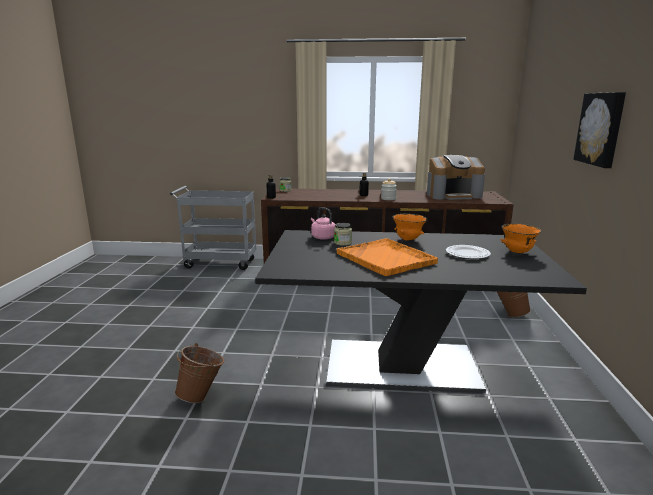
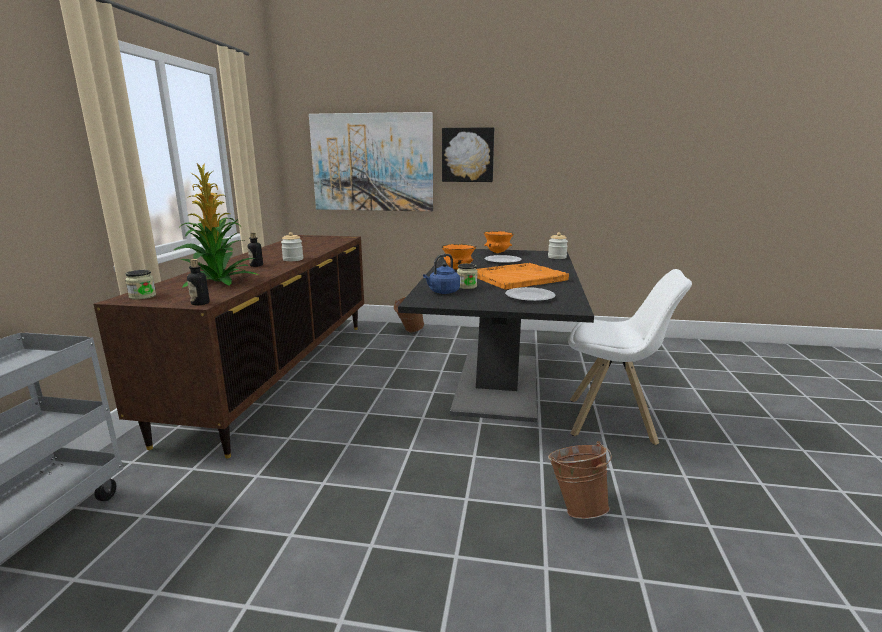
camera: 85 degrees left, 0 degrees up
pink kettle [311,207,336,240] -> blue kettle [423,254,460,294]
coffee machine [427,155,485,200] -> none
none -> potted plant [174,164,259,288]
none -> picture [309,112,433,212]
none -> plate [505,287,556,302]
none -> jar [548,232,568,259]
none -> white chair [568,269,692,445]

